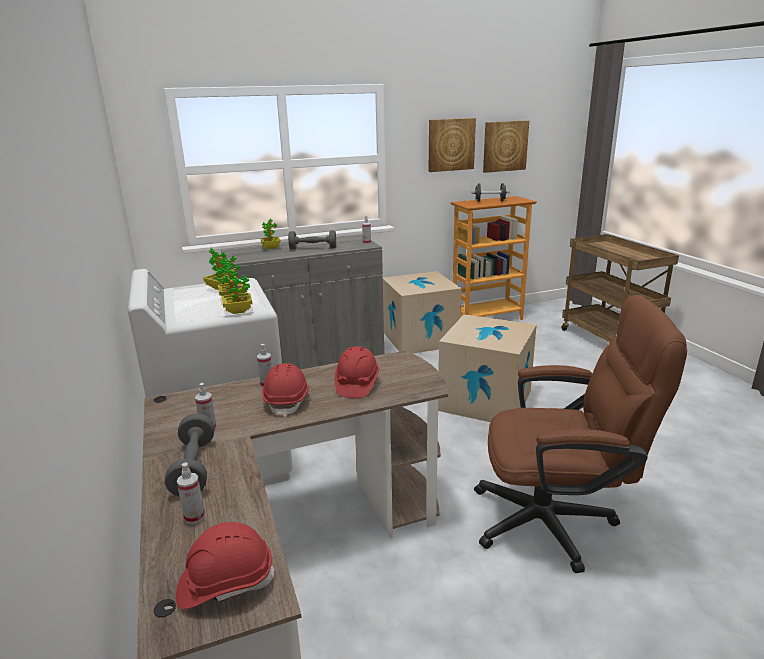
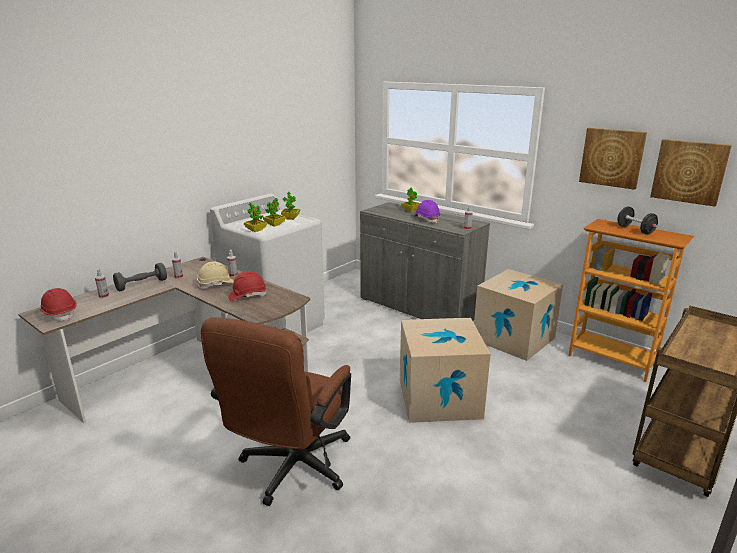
camera: 60 degrees right, 0 degrees up
red hard hat [262,363,309,417] -> beige hard hat [197,261,234,289]
grey dumbbell [288,230,336,249] -> purple hard hat [414,200,440,223]
brown office chair [474,295,687,573] -> brown office chair turned 45 degrees clockwise [201,317,351,506]

